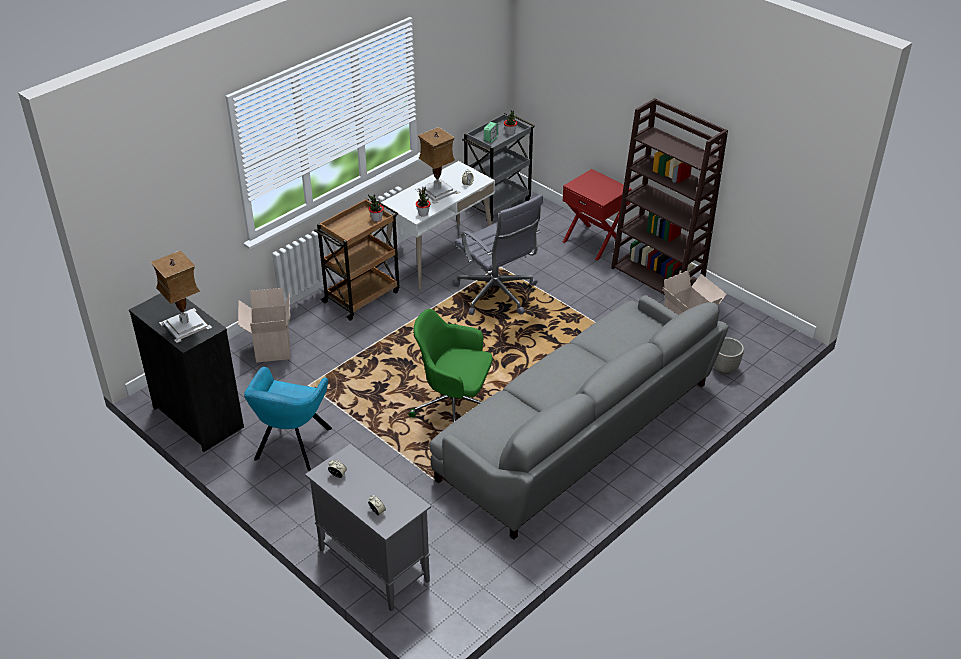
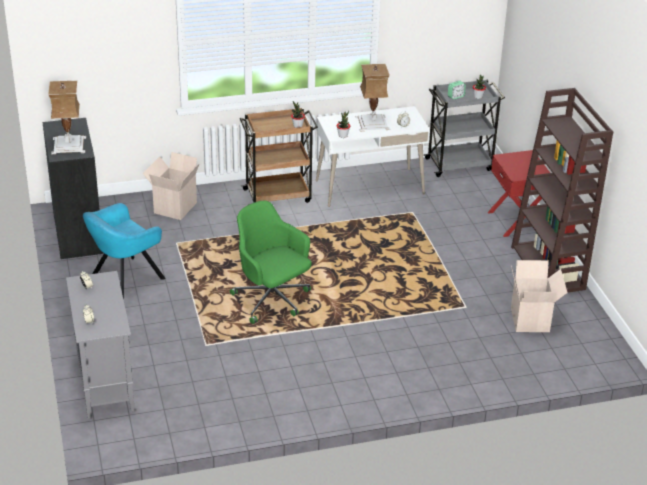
camera: 30 degrees right, 5 degrees down
grey sofa [429,295,729,540] -> none
grey office chair [453,194,543,315] -> none
planter [714,337,744,374] -> none

